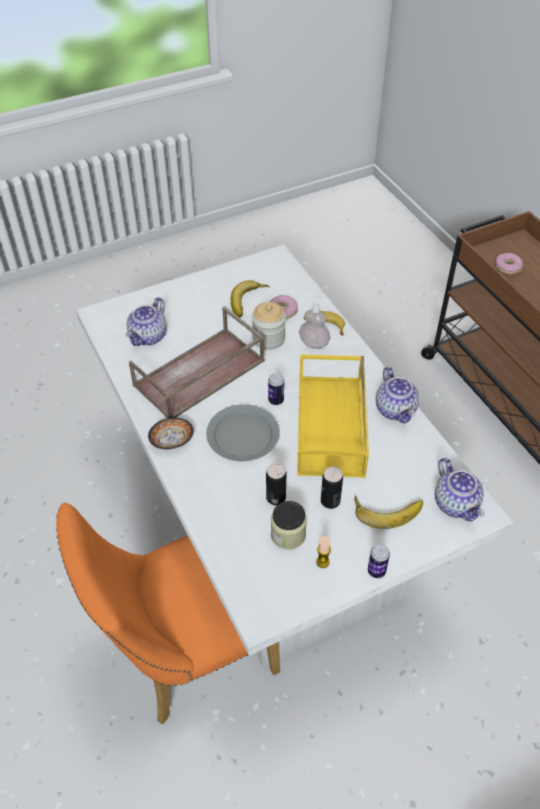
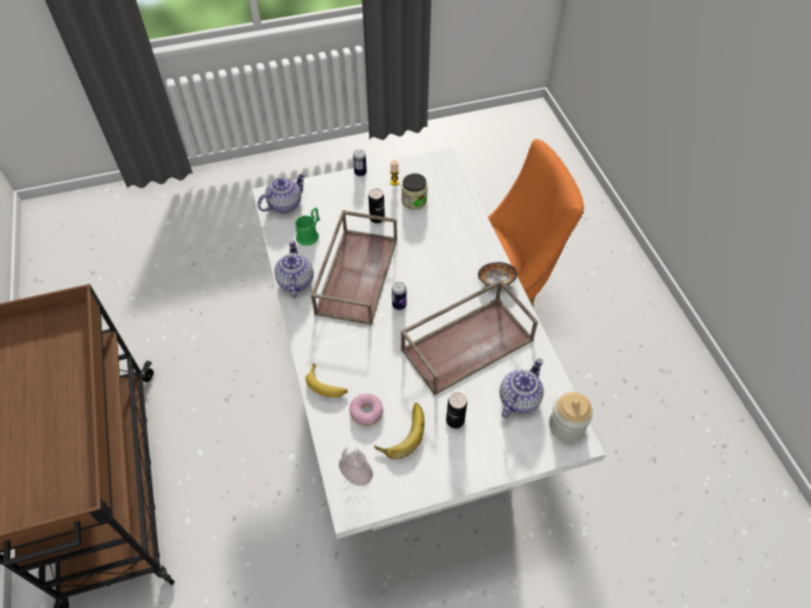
camera: 170 degrees left, 5 degrees up
grey plate [206,404,280,461] -> none
jar [252,302,286,350] -> jar moved to [549,392,593,442]
can [266,463,287,505] -> can moved to [446,392,467,429]
yellow tray [297,355,369,478] -> brown tray [311,210,397,326]
soap dispenser [299,297,330,349] -> soap dispenser moved to [339,443,373,486]
banana [354,495,423,529] -> none
teapot [435,458,485,522] -> teapot turned 60 degrees clockwise [258,172,306,213]
donut [495,253,523,274] -> none
none -> green mug [295,208,320,246]

